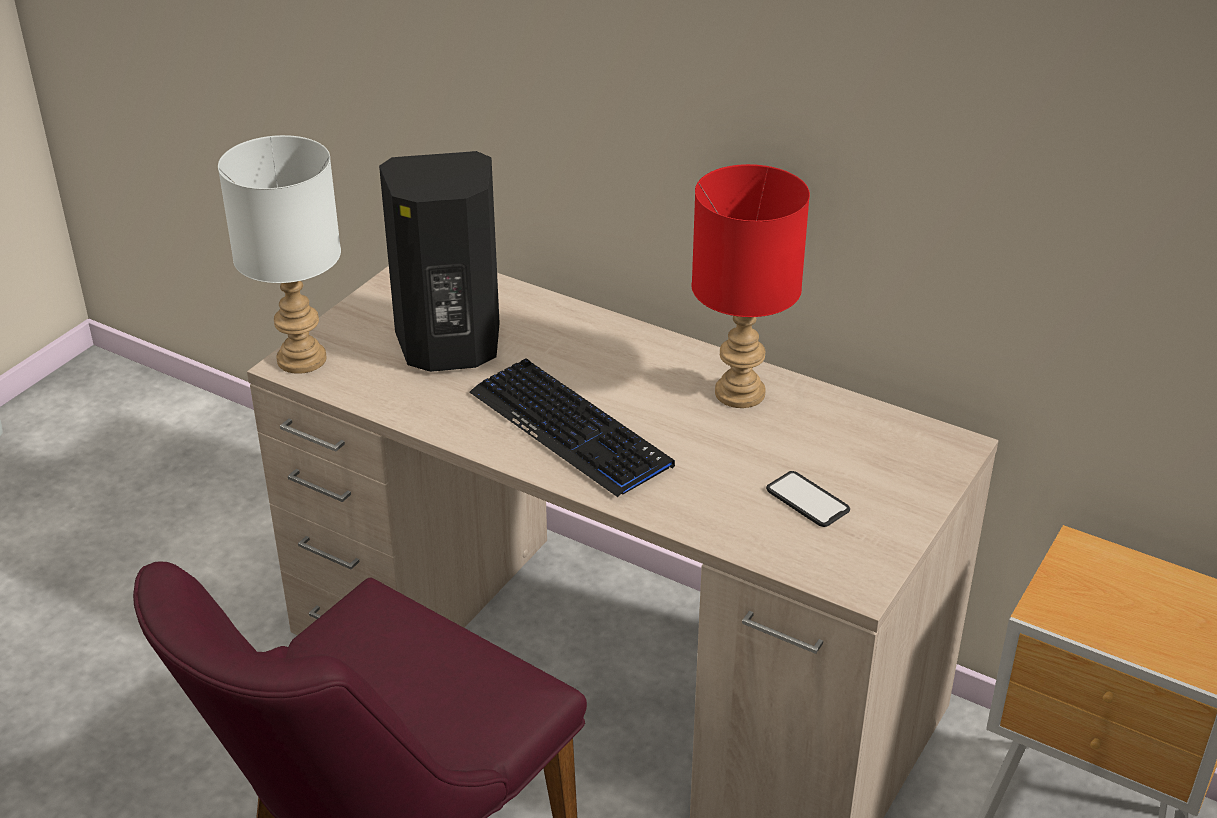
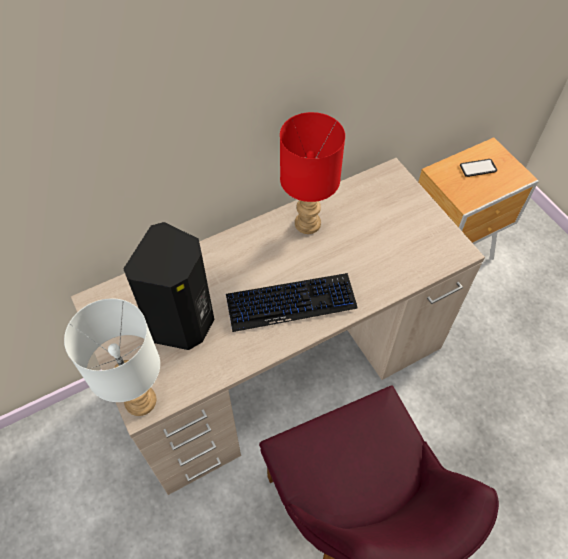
camera: 60 degrees left, 20 degrees up
phone [766,471,850,527] -> phone moved to [460,159,497,177]

